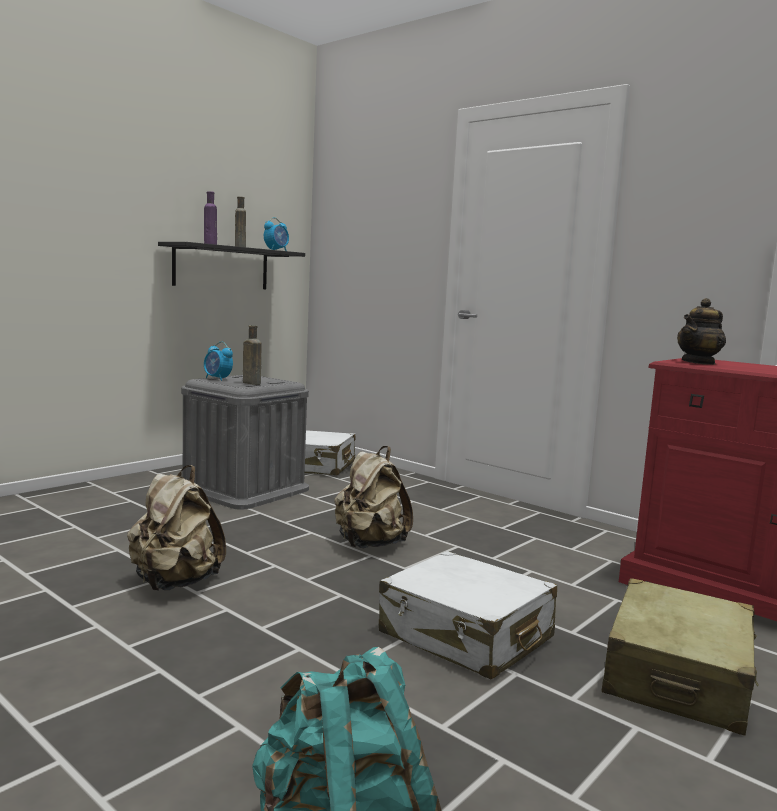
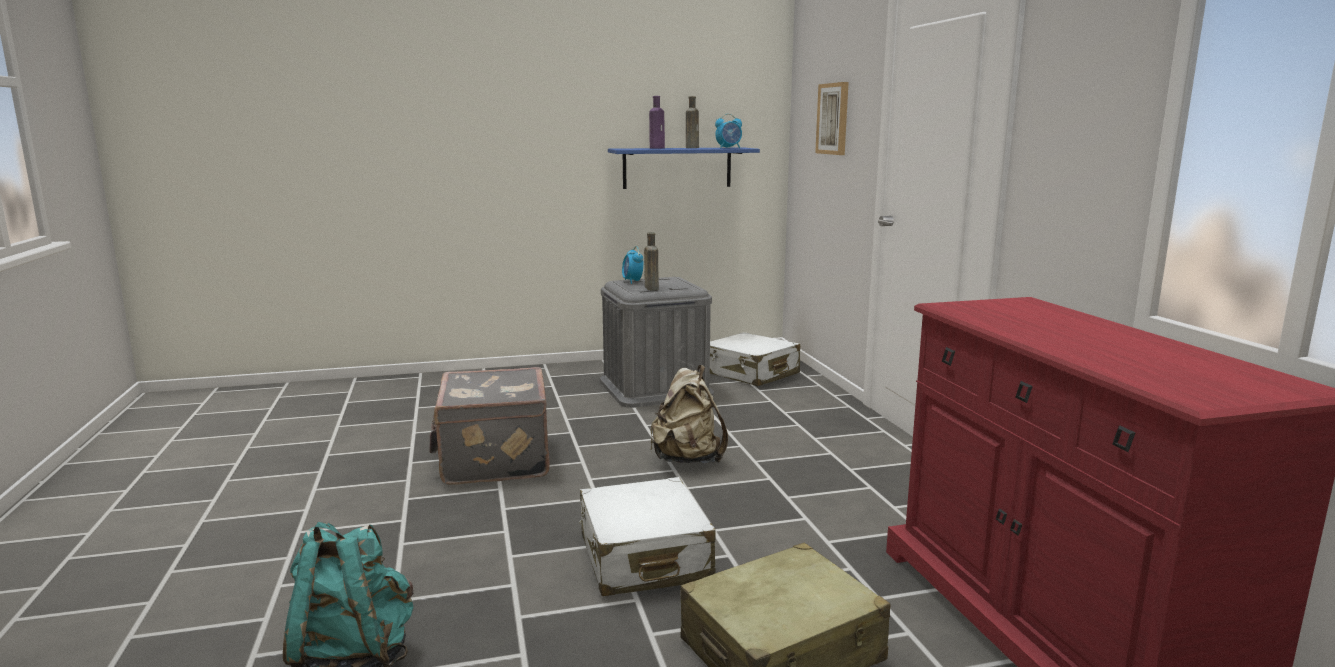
camera: 35 degrees right, 5 degrees up
beige backpack [127,465,226,591] -> grey suitcase [429,367,550,485]
black shelf [158,242,305,289] -> blue shelf [608,148,760,189]
teapot [677,298,726,365] -> none
none -> picture [815,82,849,155]

